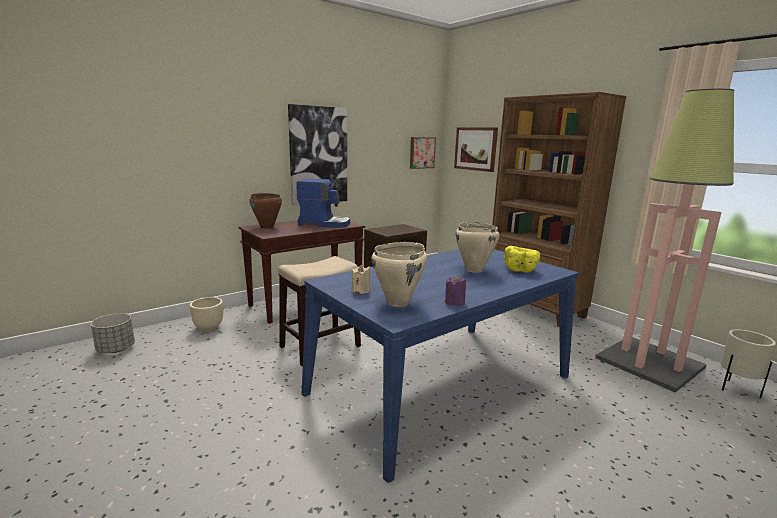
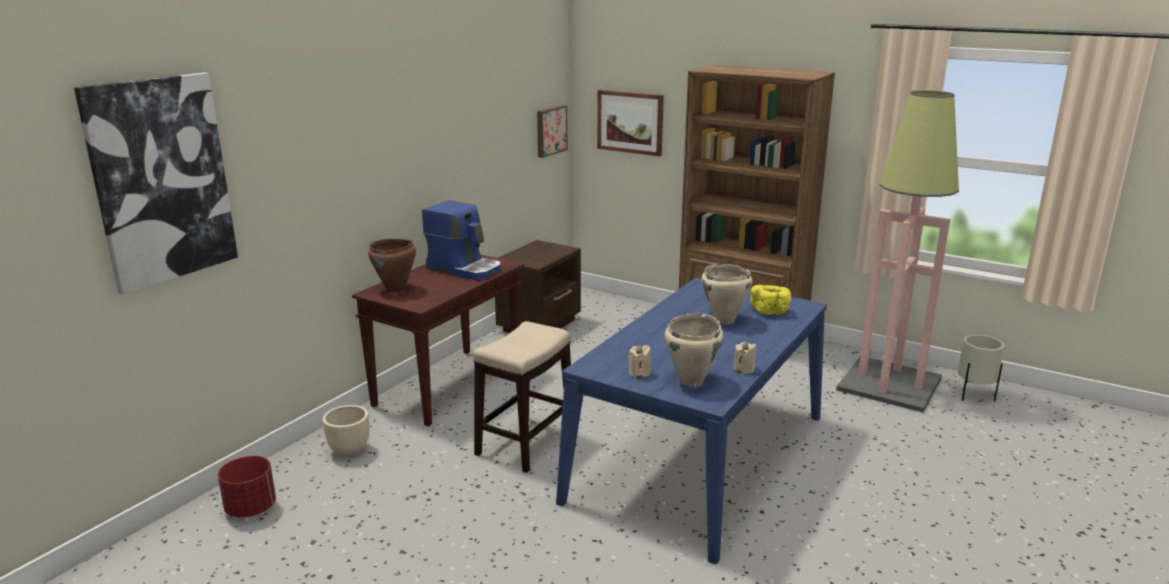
camera: 20 degrees left, 5 degrees up
grey planter [91,313,135,353] -> red planter [218,456,276,517]
picture [288,104,347,206] -> picture moved to [74,73,238,295]
coffee machine [296,179,350,228] -> coffee machine turned 45 degrees clockwise [422,200,501,280]
purple candle [445,275,467,306] -> beige candle [734,341,756,374]

